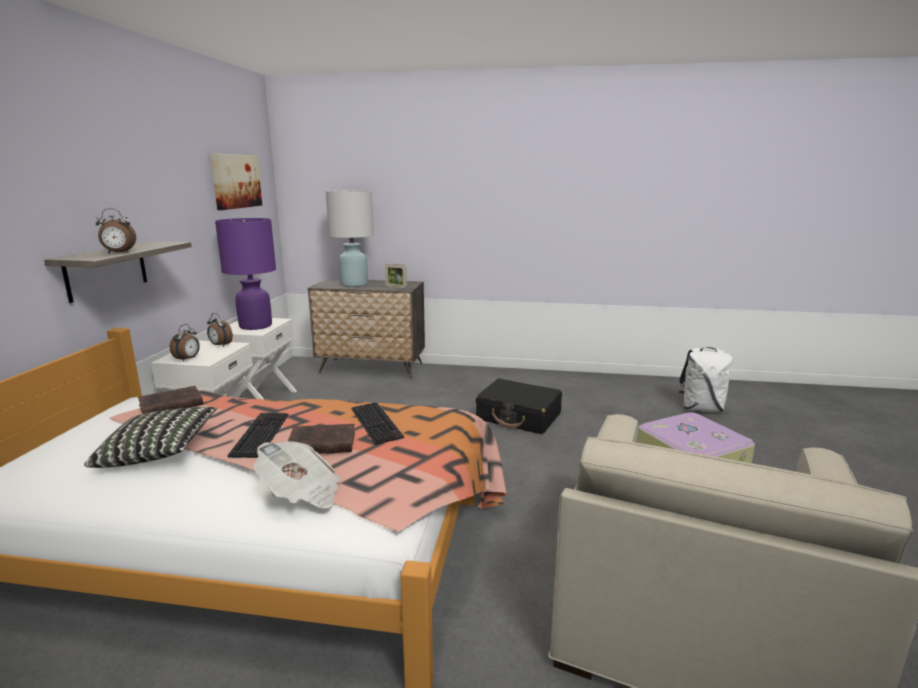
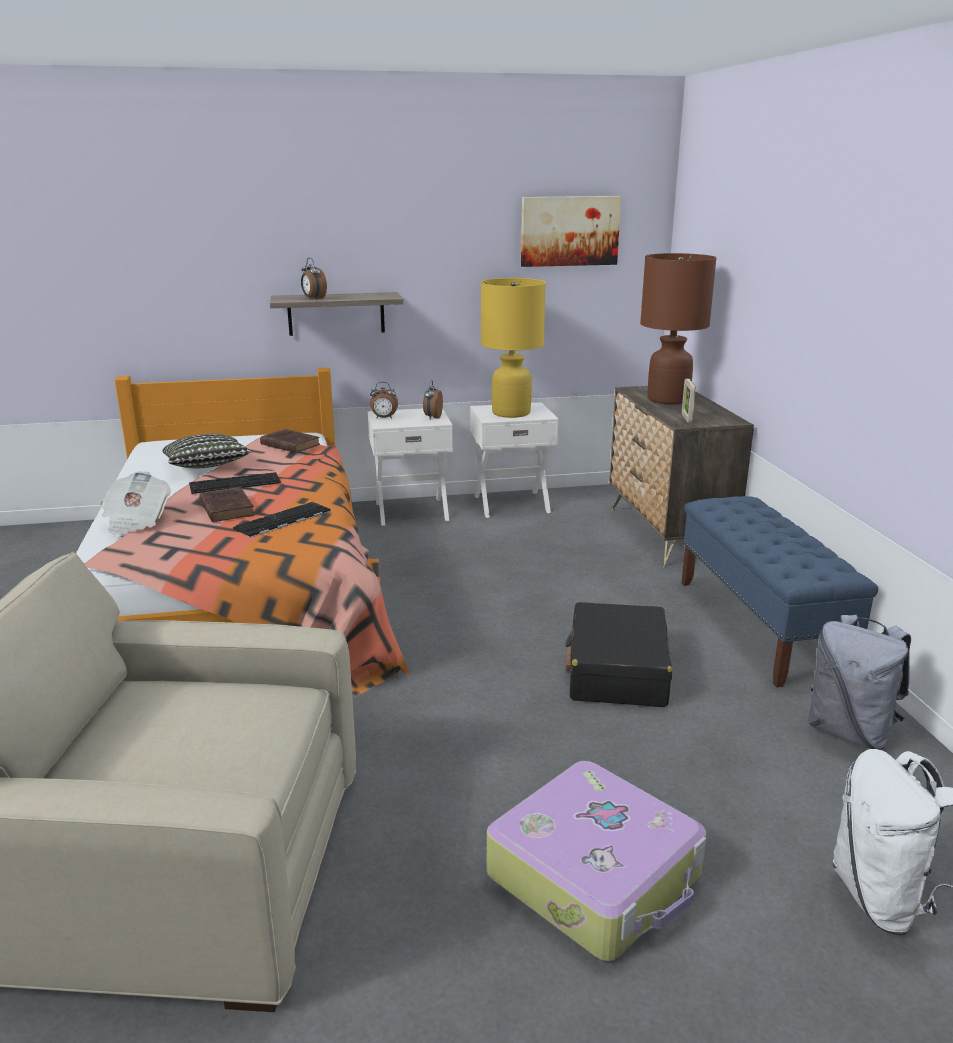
camera: 70 degrees right, 5 degrees up
purple table lamp [215,218,276,330] -> yellow table lamp [481,278,546,418]
white table lamp [326,190,374,287] -> brown table lamp [640,253,717,404]
none -> blue bench [681,496,878,688]
none -> grey backpack [808,615,911,750]

